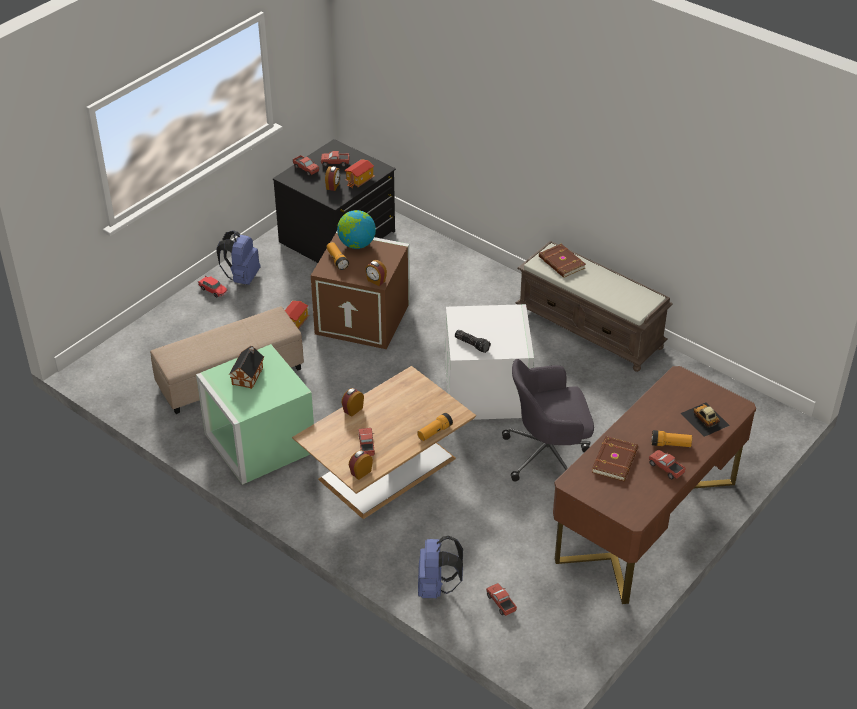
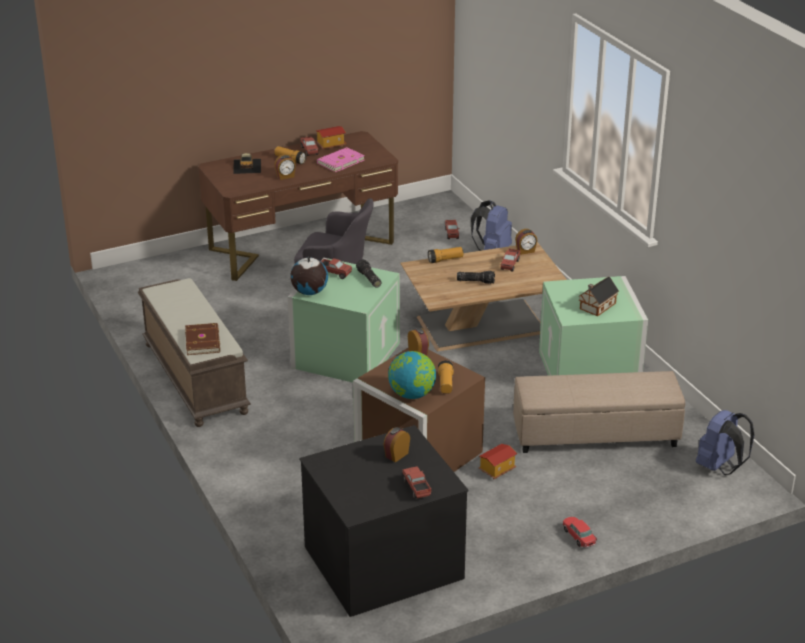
camera: 155 degrees left, 10 degrees down
blue backpack [217,230,261,285] -> blue backpack moved to [696,410,755,475]
toy truck [321,151,350,167] -> toy truck moved to [321,258,352,279]
alarm clock [341,388,364,417] -> alarm clock moved to [274,154,296,180]
toy house [344,159,375,188] -> toy house moved to [316,126,346,150]
white storage box [445,304,534,420] -> green storage box [288,258,400,383]
brown book [592,436,638,481] -> pink book [317,147,365,172]
none -> globe [290,256,328,295]
none -> flashlight [457,271,495,284]

